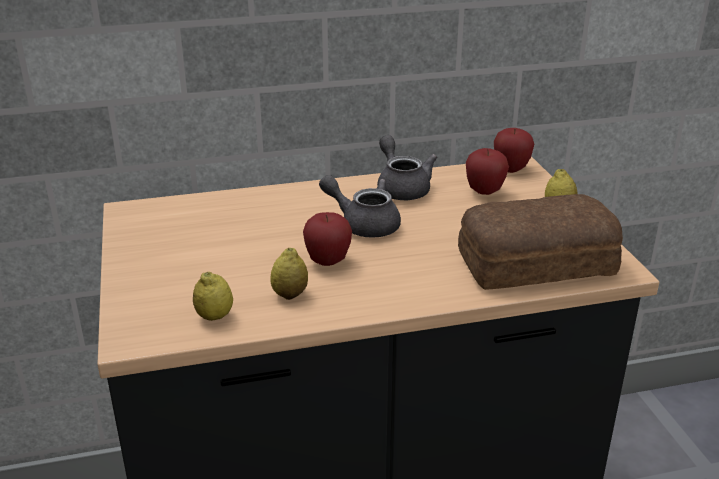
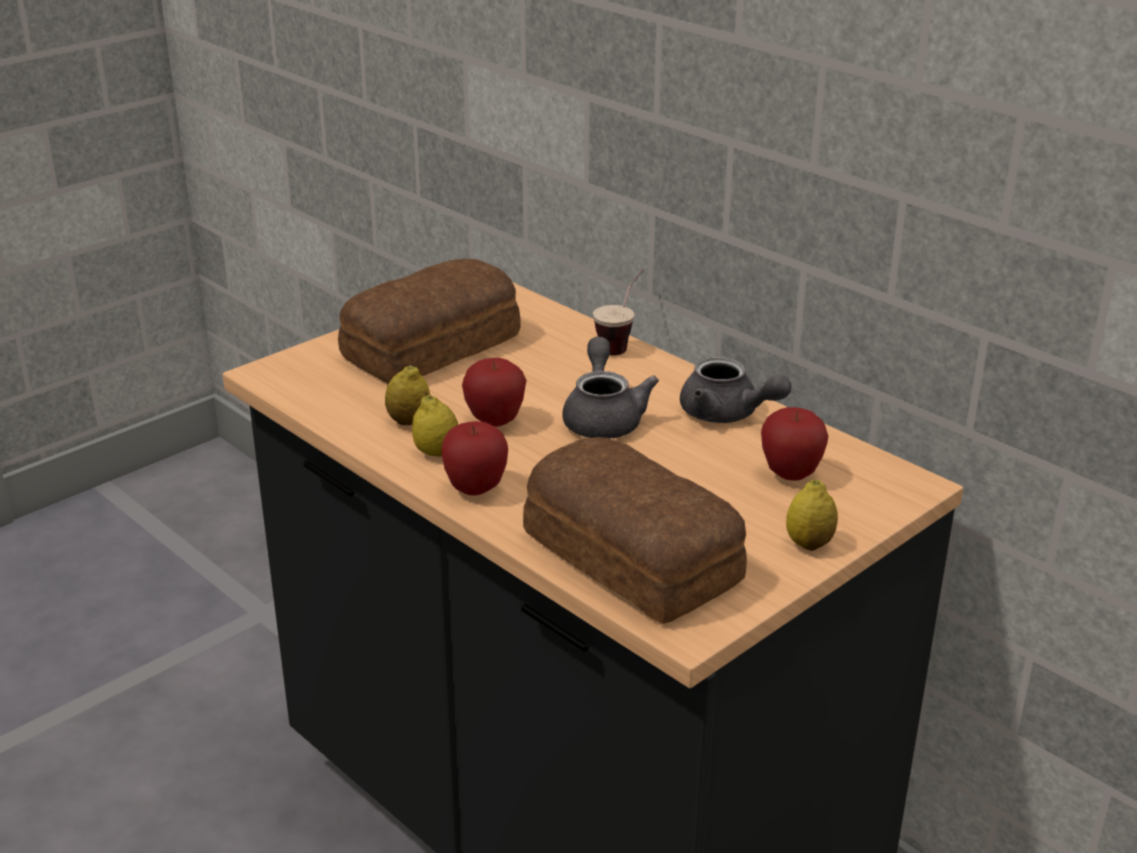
camera: 60 degrees right, 0 degrees up
lemon [193,272,233,321] -> lemon moved to [412,395,458,456]
grey teapot [377,135,437,200] -> grey teapot turned 90 degrees clockwise [680,357,792,423]
apple [494,128,534,173] -> apple moved to [441,421,508,496]
none -> bread [338,259,520,384]
none -> cup [593,269,644,355]

